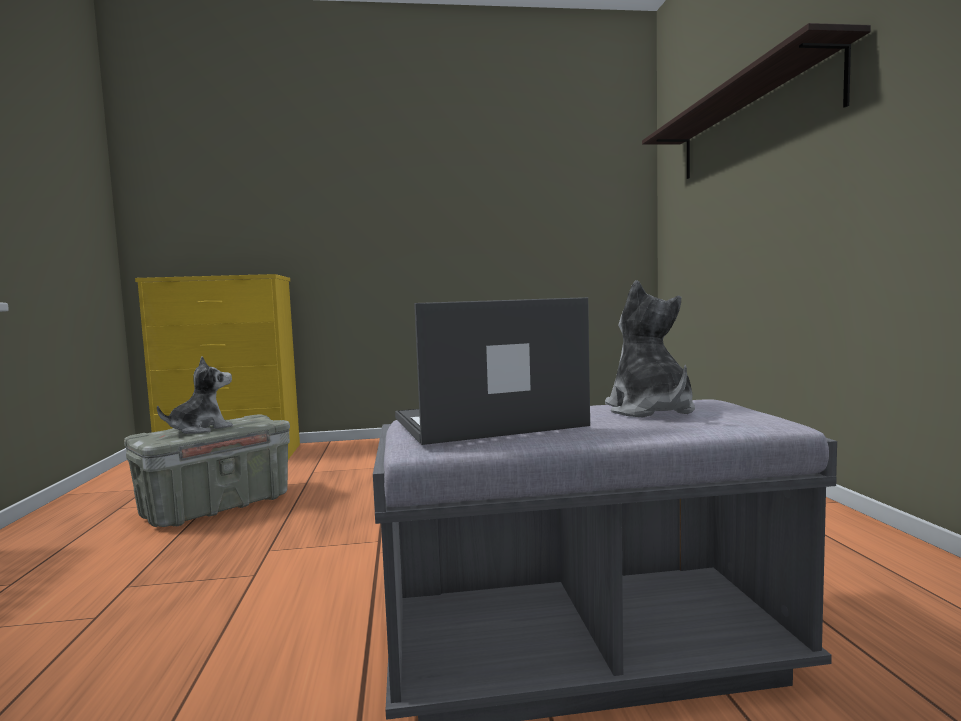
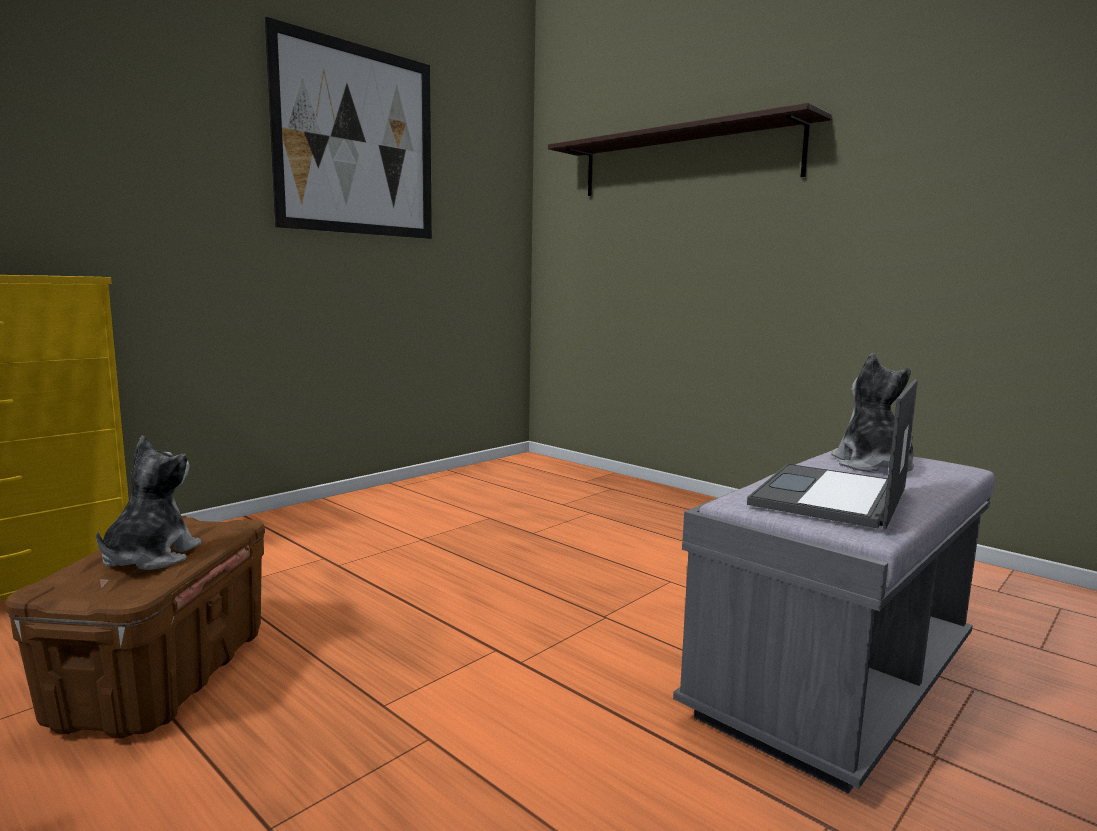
camera: 40 degrees left, 5 degrees up
grey storage box [124,415,290,527] -> brown storage box [5,516,265,738]
plush toy [605,280,695,418] -> plush toy turned 45 degrees clockwise [831,353,914,472]
none -> picture [265,17,432,239]

